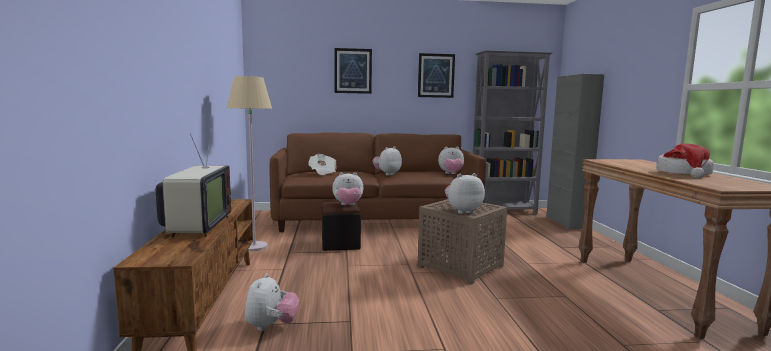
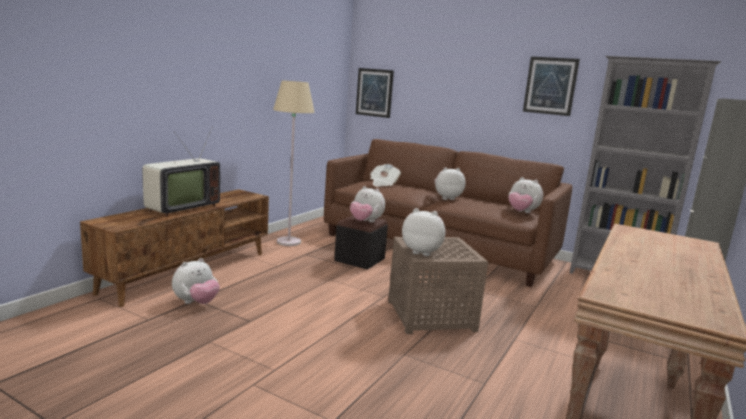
camera: 35 degrees right, 5 degrees up
picture [335,48,372,94] -> picture moved to [356,68,394,118]
hat [656,143,714,179] -> none

